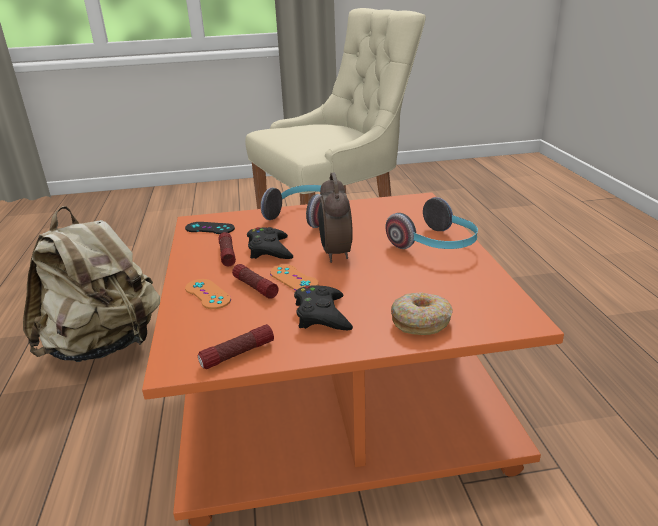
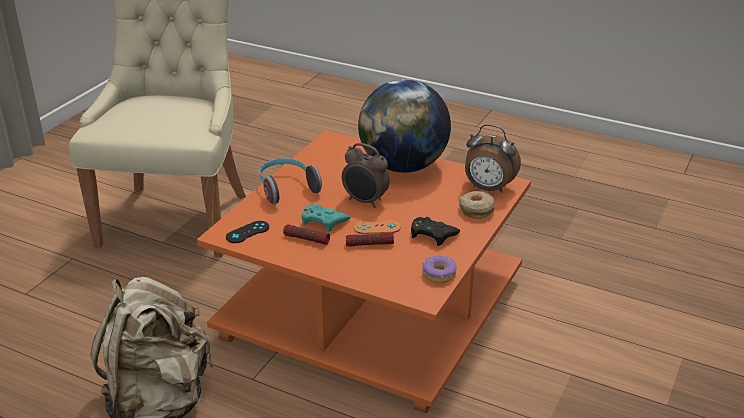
camera: 55 degrees left, 5 degrees up
orange game controller [185,279,231,309] -> none
flashlight [198,324,274,369] -> donut [422,256,456,283]
black game controller [247,227,293,259] -> turquoise game controller [302,204,350,232]
headphones [386,197,478,249] -> globe [358,79,451,173]
none -> alarm clock [465,124,521,193]

